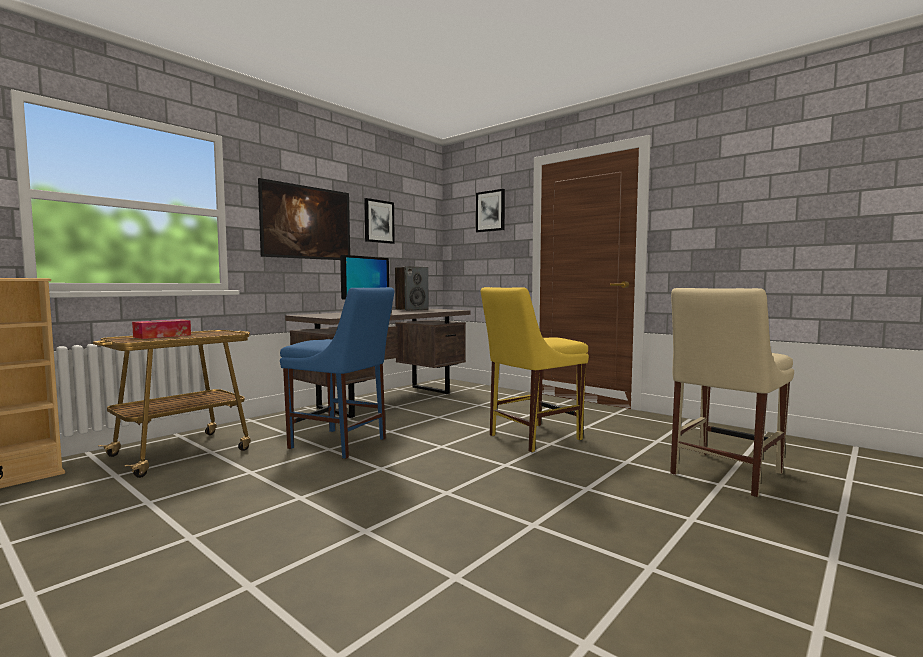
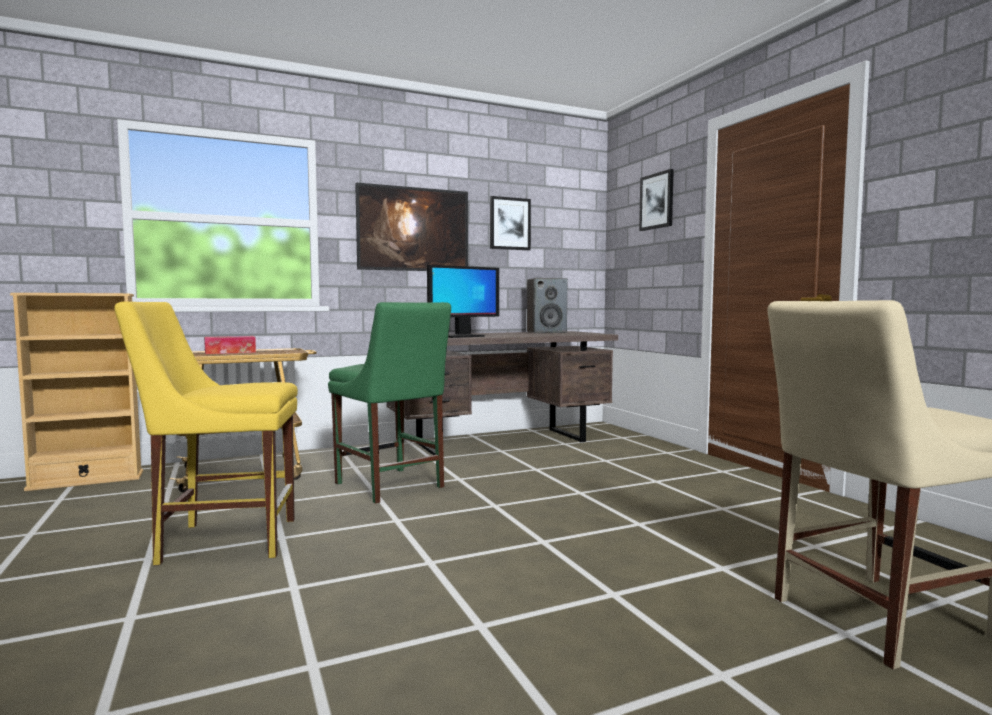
camera: 25 degrees right, 0 degrees up
blue chair [280,287,394,459] -> green chair [328,302,451,504]
yellow chair [481,287,589,452] -> yellow chair moved to [114,301,298,565]

